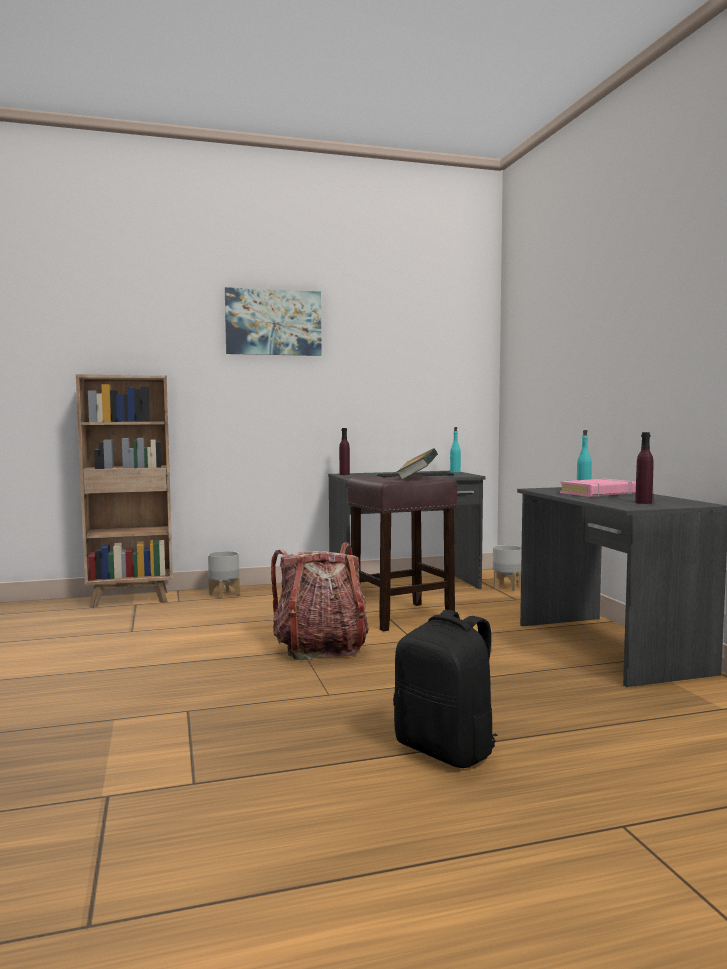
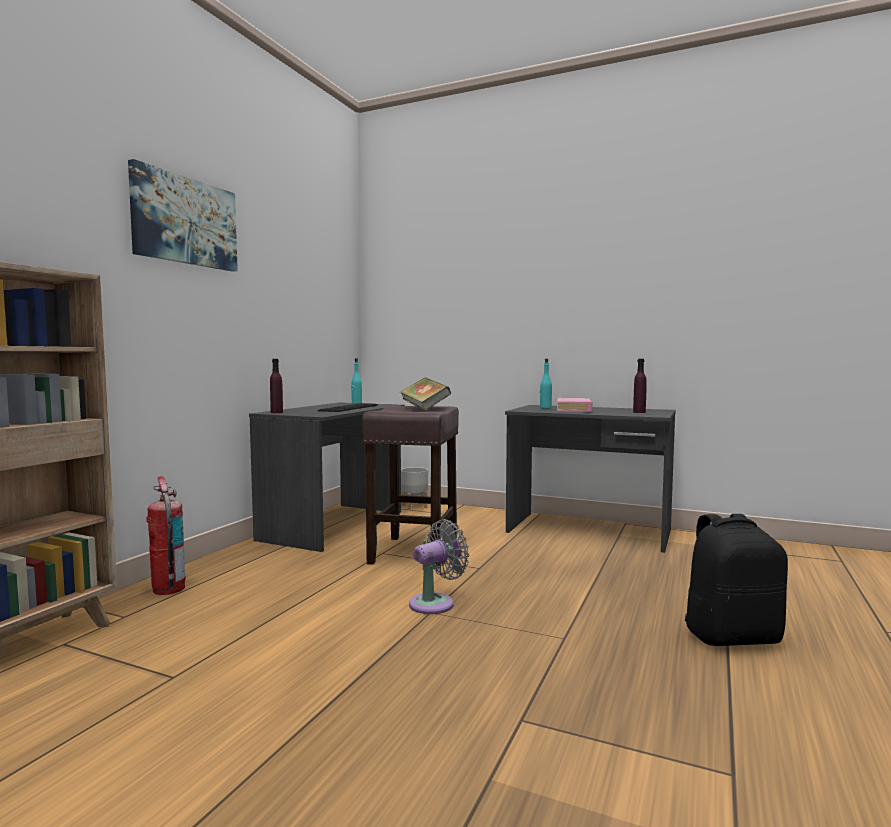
camera: 50 degrees left, 0 degrees up
grey planter [208,551,240,599] -> fire extinguisher [146,476,186,595]
backpack [271,542,369,660] -> grey fan [409,519,469,614]

